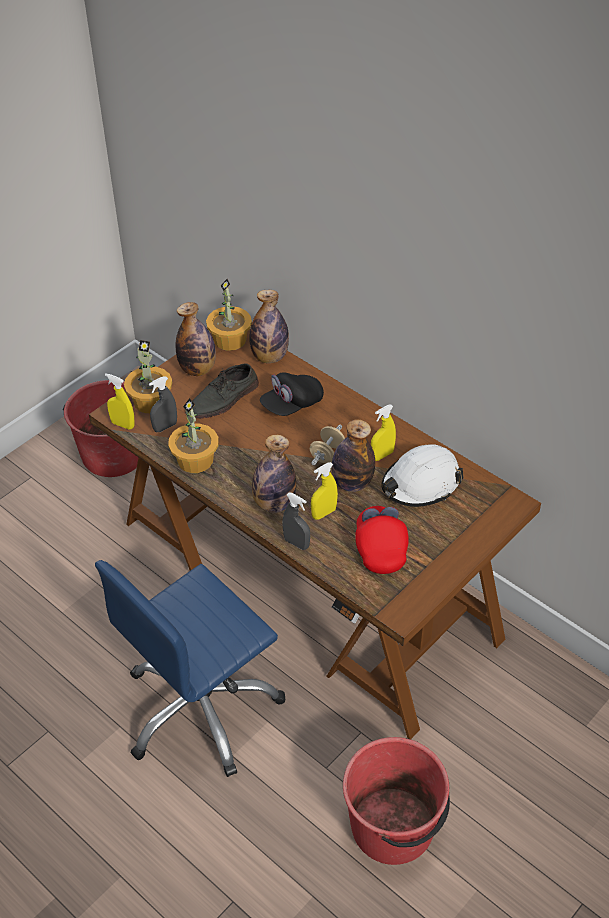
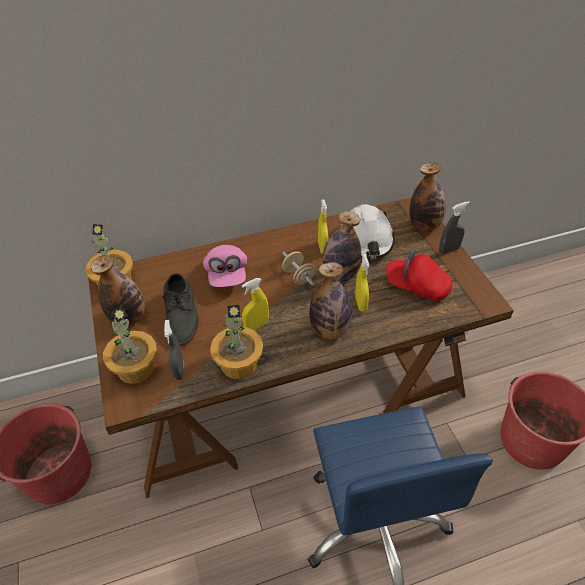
camera: 60 degrees left, 0 degrees up
yellow spray bottle [105,373,135,429] -> yellow spray bottle moved to [242,278,269,331]
bottle [249,290,289,363] -> bottle moved to [409,163,446,231]
black cap [260,372,324,416] -> pink cap [203,245,247,287]
grey spray bottle [282,493,310,550] -> grey spray bottle moved to [439,201,470,254]

